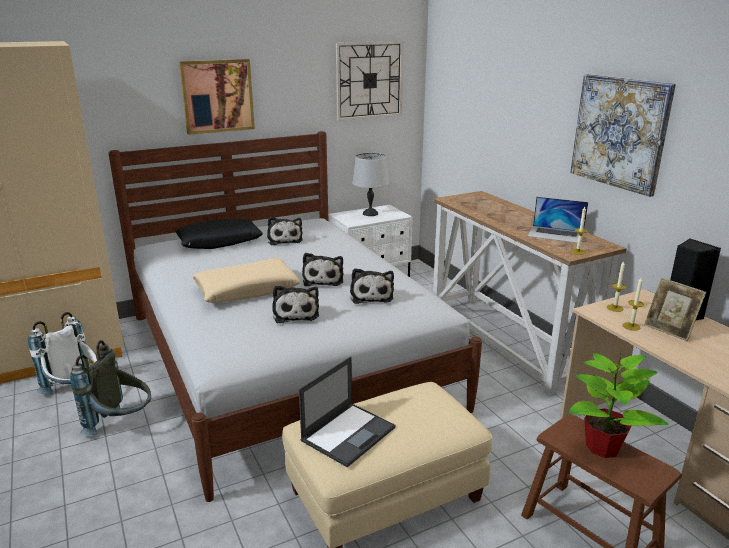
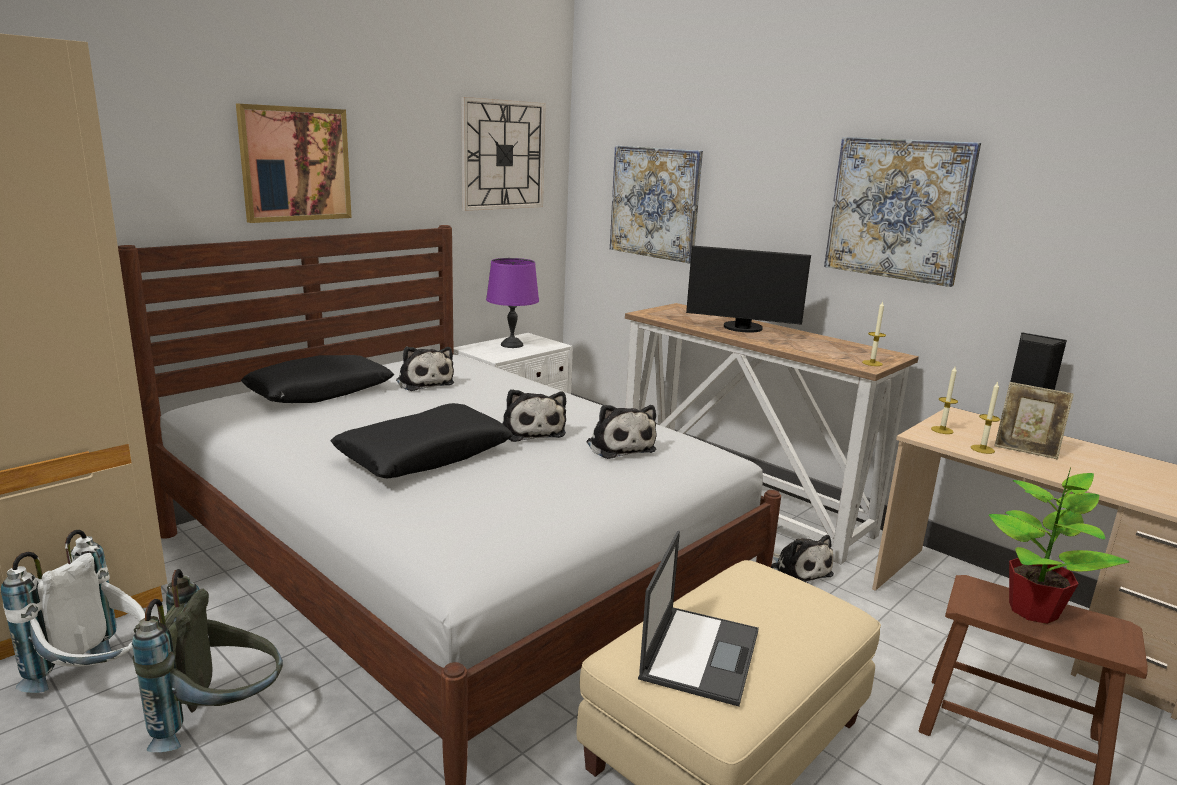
camera: 20 degrees left, 5 degrees down
beige pillow [192,258,301,303] -> black pillow [330,403,513,478]
plush toy [272,285,319,323] -> plush toy moved to [771,535,834,583]
grey table lamp [352,153,389,216] -> purple table lamp [486,258,539,348]
laptop [528,197,588,243] -> none
none -> picture [610,145,703,264]
none -> monitor [686,245,811,333]

